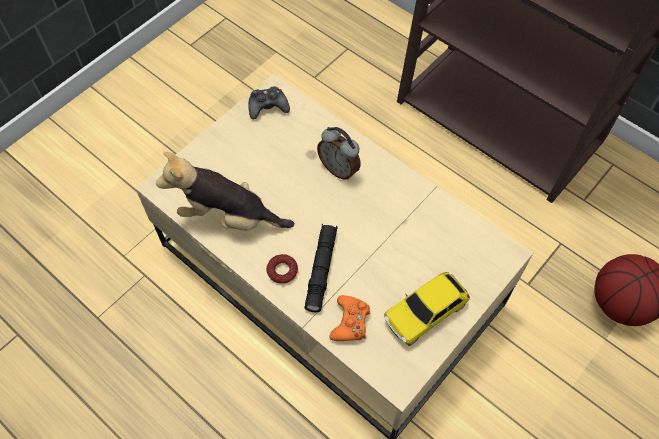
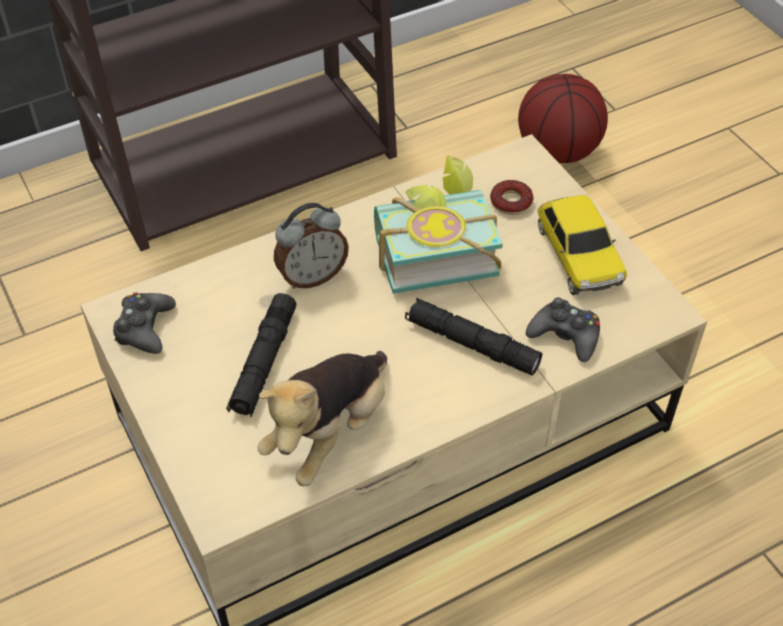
camera: 70 degrees left, 10 degrees down
donut [266,254,298,284] -> donut moved to [490,180,534,215]
orange game controller [329,295,370,341] -> black game controller [526,297,600,362]
none -> black flashlight [226,293,296,417]
none -> book [374,155,503,294]

